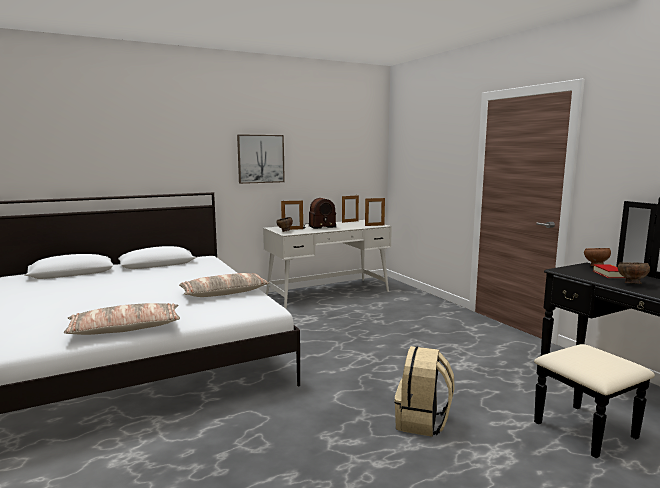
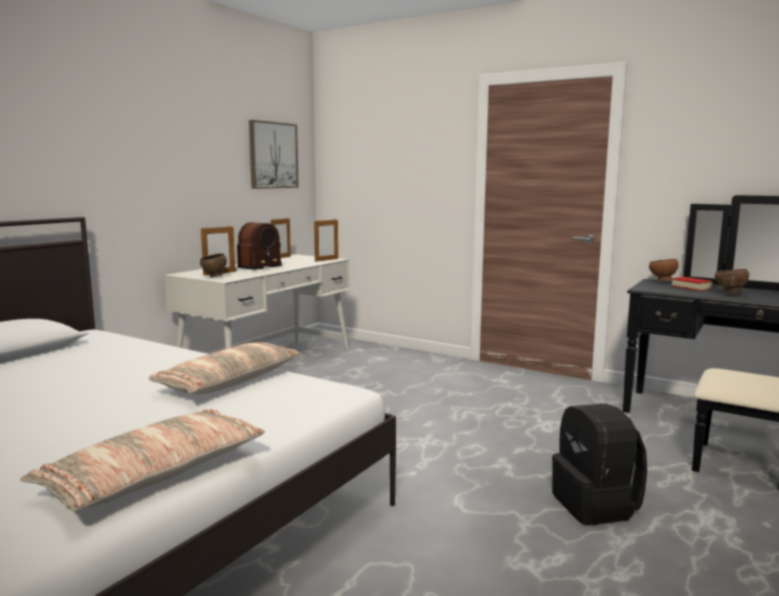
camera: 30 degrees left, 0 degrees up
picture [237,134,285,184] -> picture moved to [249,120,299,189]
beige backpack [395,346,455,437] -> black backpack [552,403,647,525]

